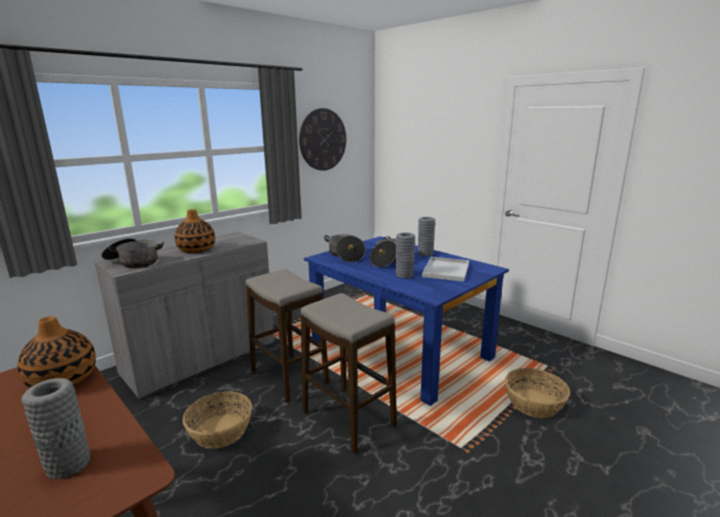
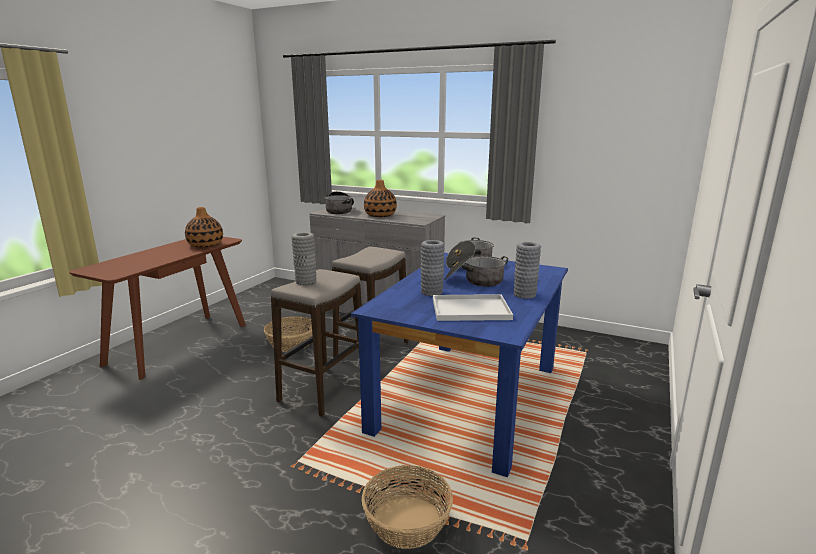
camera: 70 degrees right, 0 degrees up
grey vase [21,378,91,479] -> grey vase moved to [292,232,317,285]
wall clock [299,108,346,171] -> none

